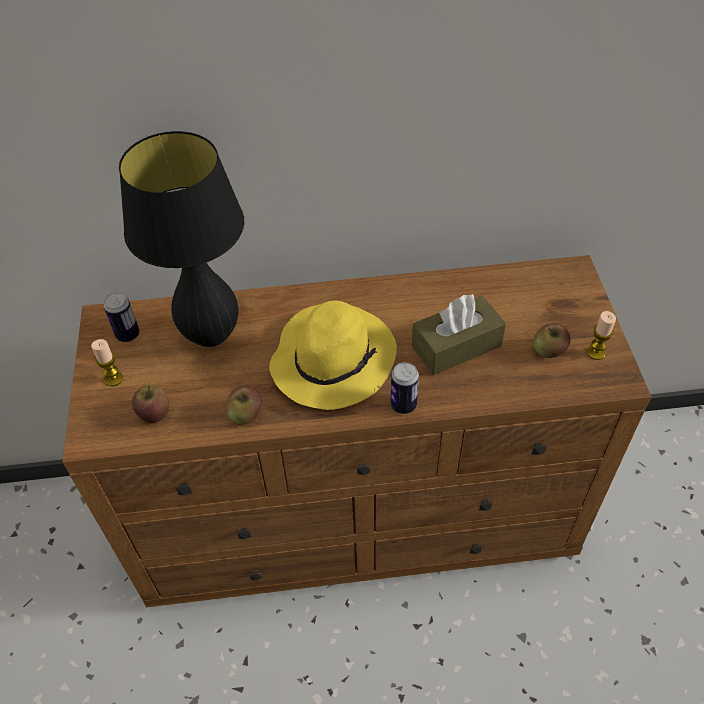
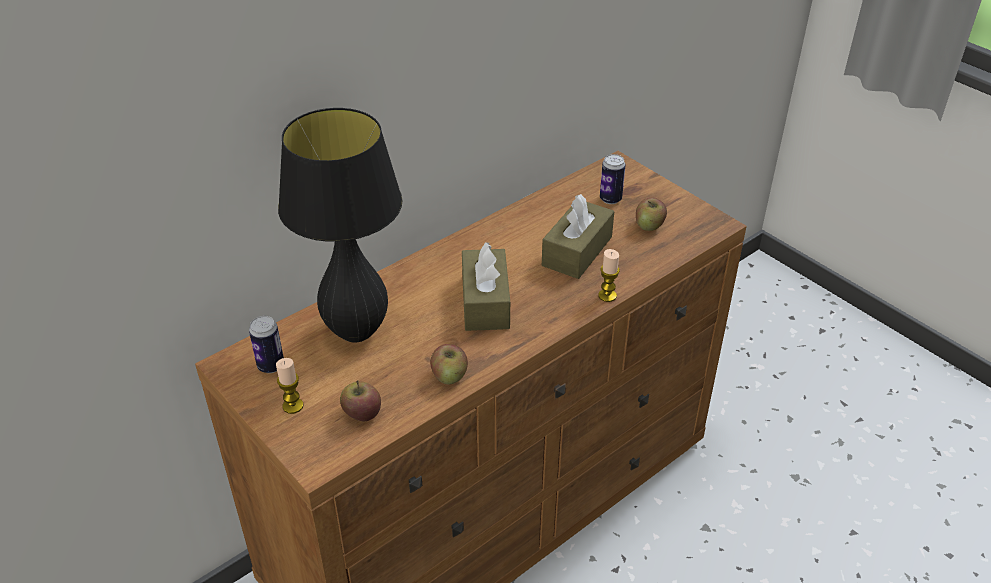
camera: 35 degrees left, 10 degrees down
yellow hat [269,301,397,410] -> brown tissue box [462,242,510,331]
can [391,362,419,414] -> can moved to [600,154,626,204]
candle [587,311,616,360] -> candle moved to [598,249,620,302]

